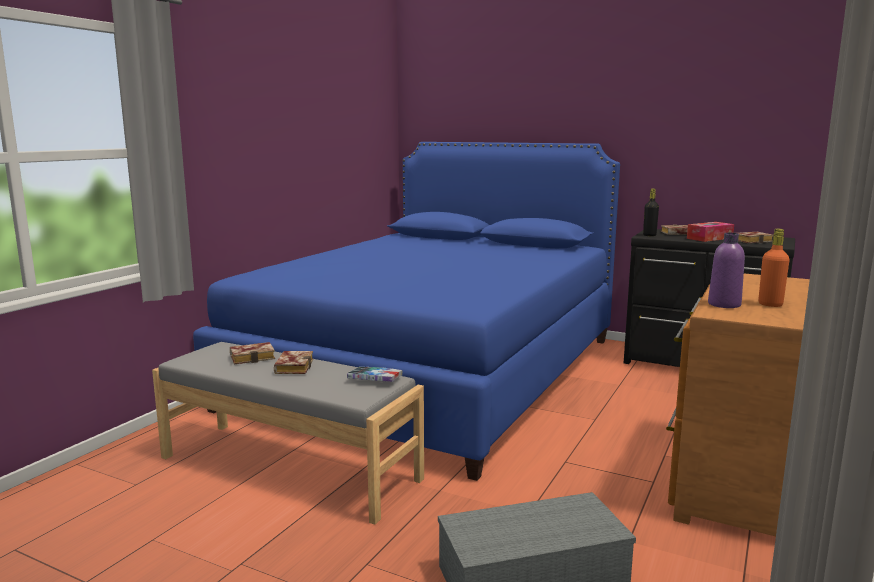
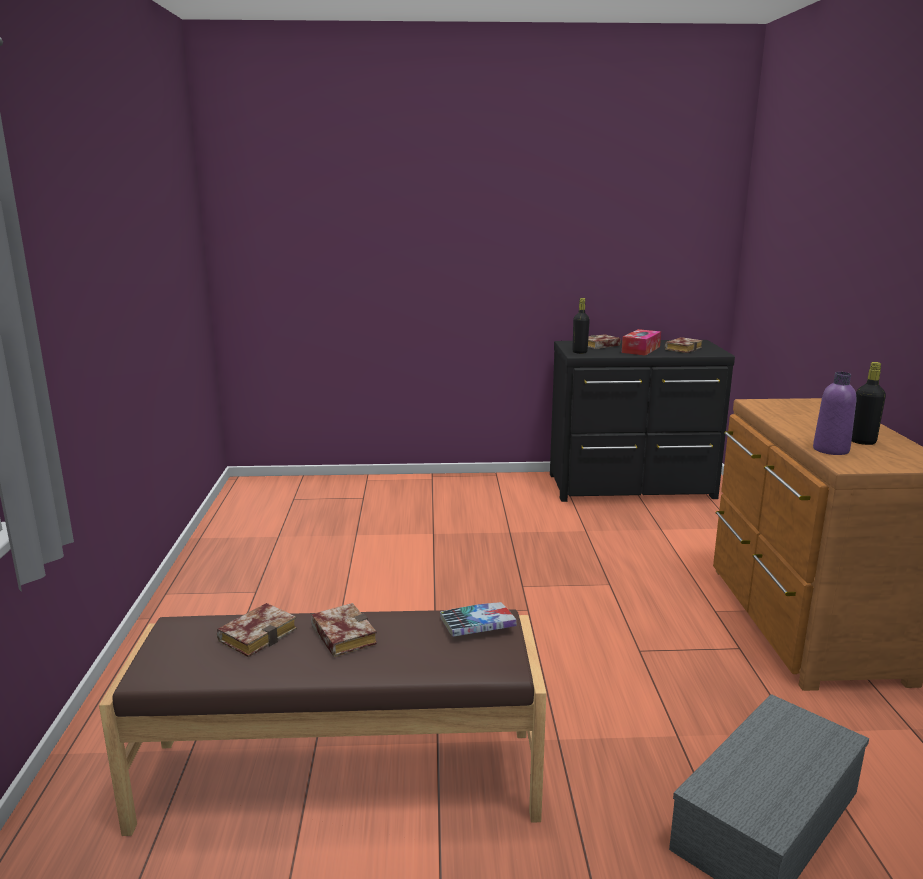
camera: 30 degrees left, 5 degrees up
grey bench [152,342,424,524] -> brown bench [99,609,546,836]
blue bed [193,142,620,481] -> none
orange bottle [758,229,789,307] -> black bottle [852,362,886,445]

